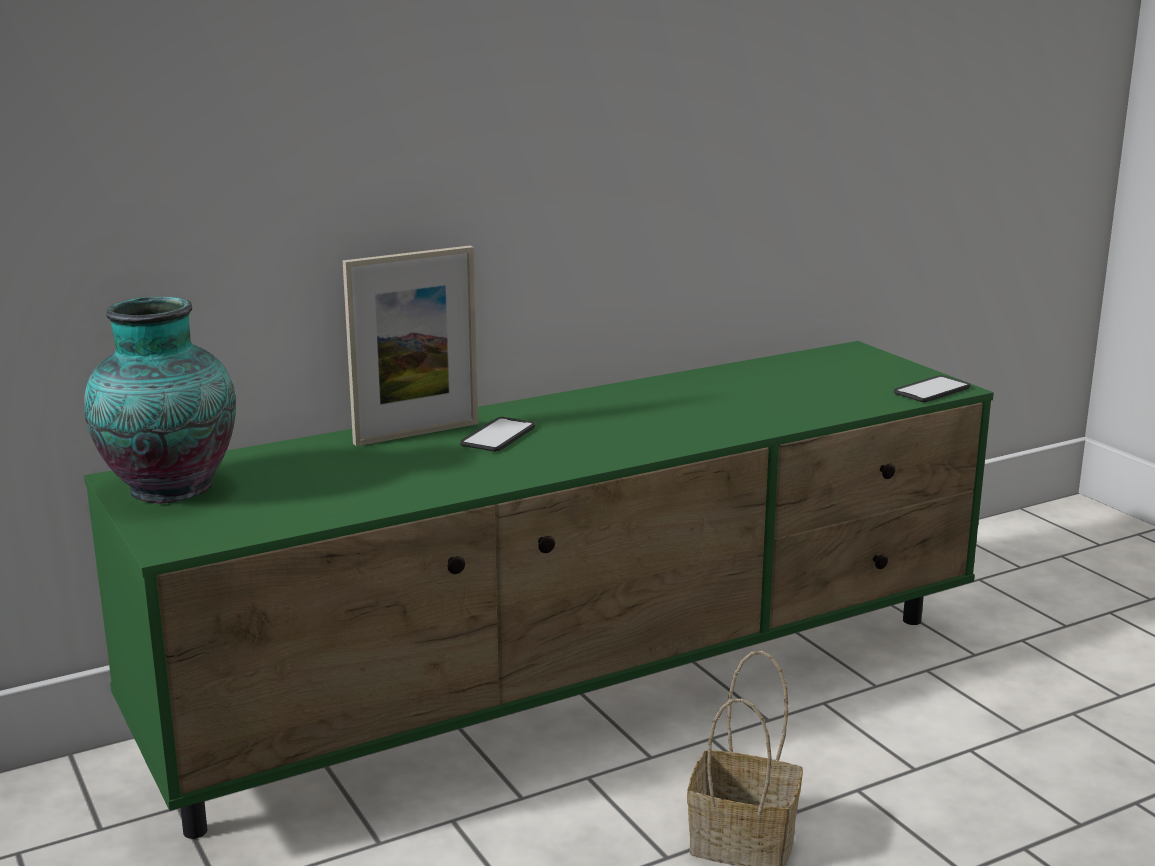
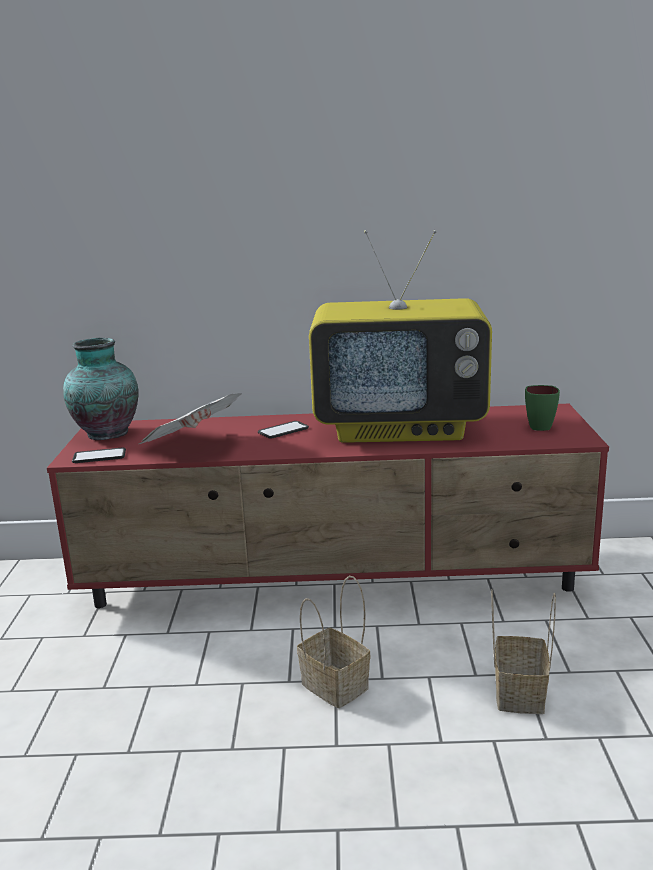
camera: 30 degrees right, 0 degrees up
green tv stand [84,341,994,839] -> red tv stand [47,404,609,608]
picture frame [342,246,478,446] -> none
phone [894,375,971,402] -> phone moved to [72,447,126,463]
none -> newspaper [139,393,241,444]
none -> television [309,230,492,443]
none -> basket [491,590,556,714]
none -> green mug [525,385,560,431]

